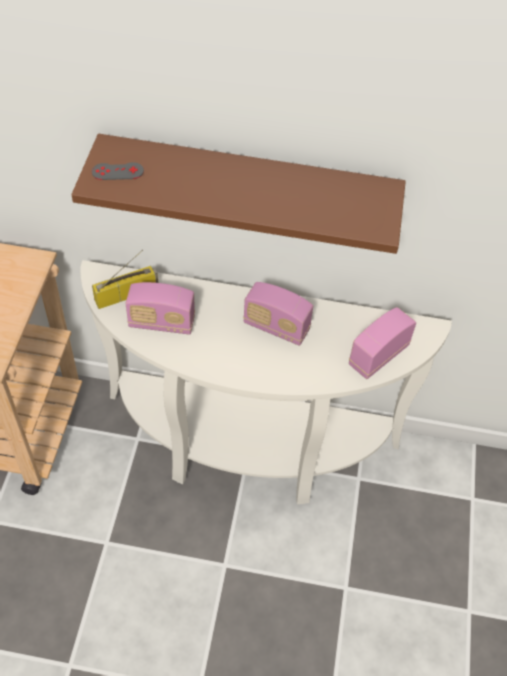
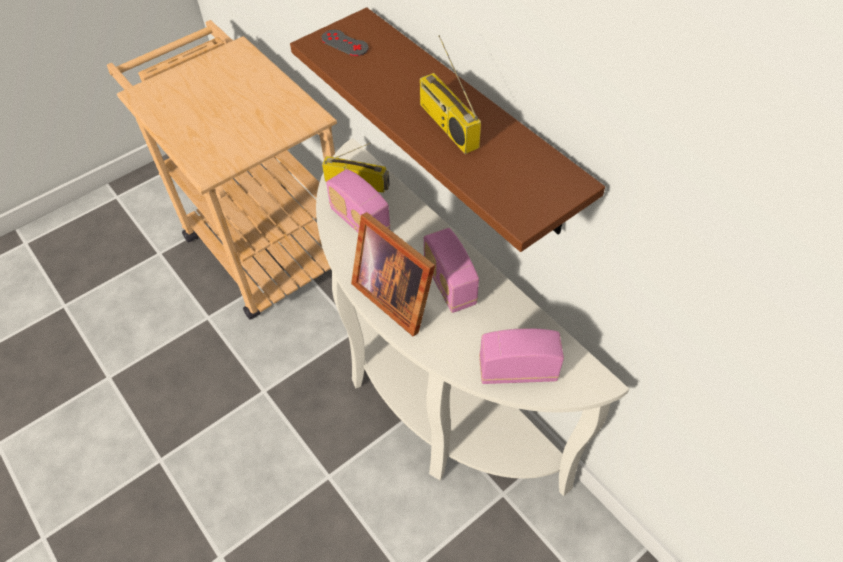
camera: 45 degrees right, 0 degrees up
none -> picture frame [351,212,435,337]
none -> radio [420,35,481,154]

